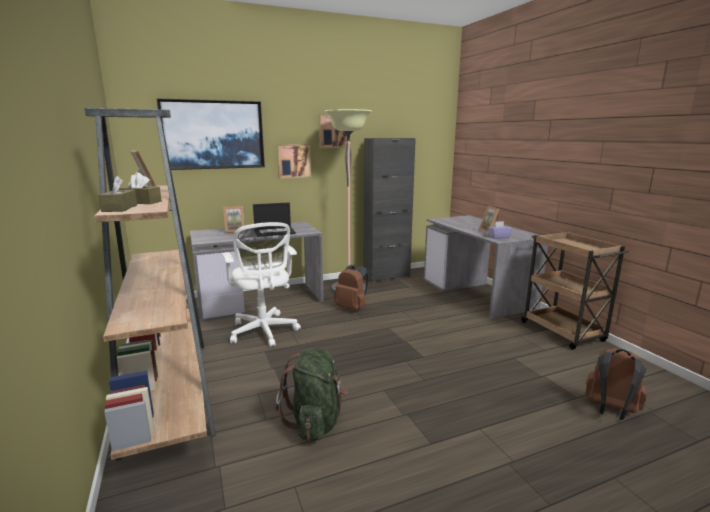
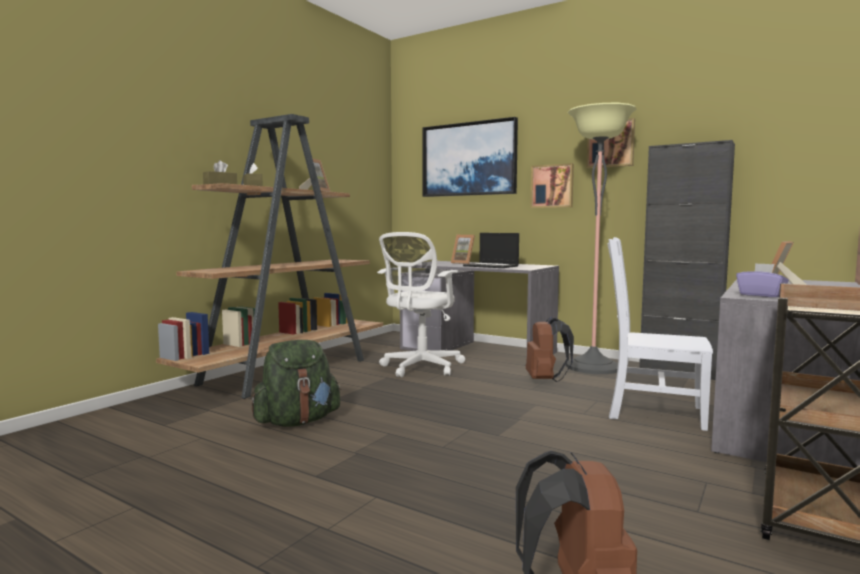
camera: 55 degrees right, 10 degrees down
none -> white chair [608,237,713,431]

